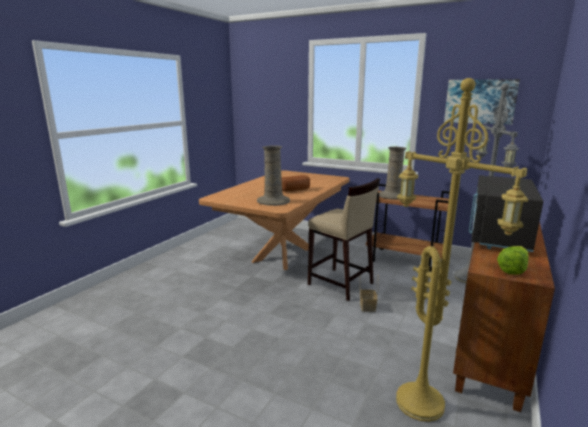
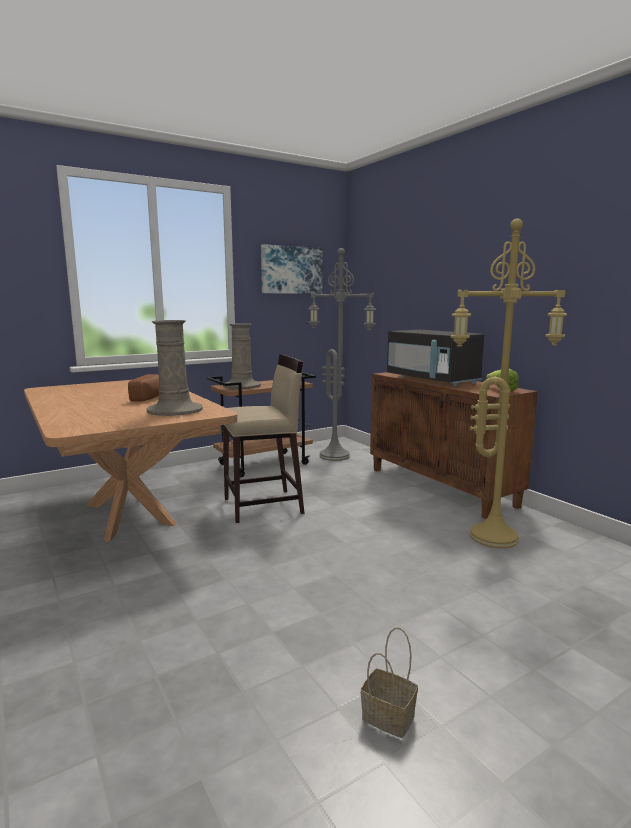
camera: 60 degrees left, 5 degrees down
basket [359,275,379,312] -> basket moved to [361,628,418,738]

